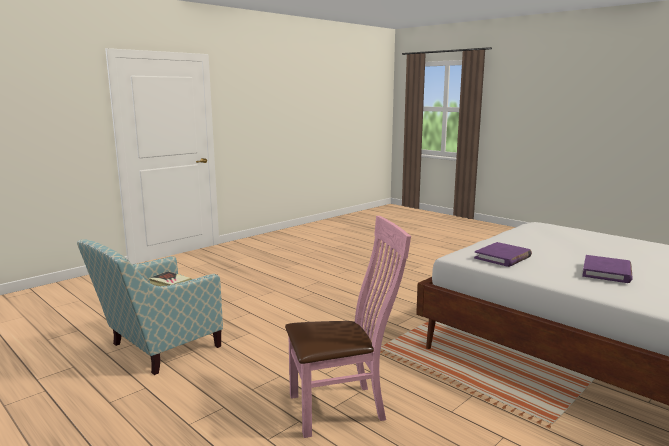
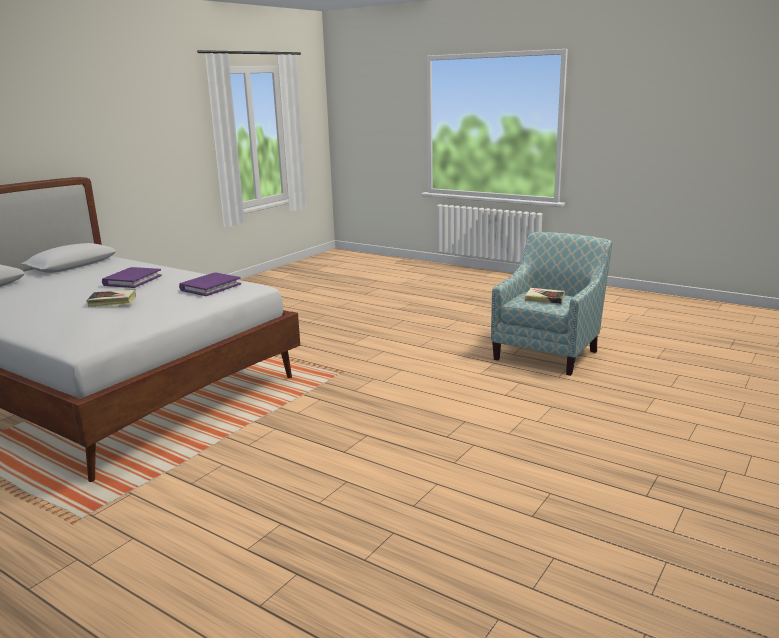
camera: 170 degrees right, 5 degrees up
pink chair [285,216,411,438] -> none
none -> book [86,290,136,307]

